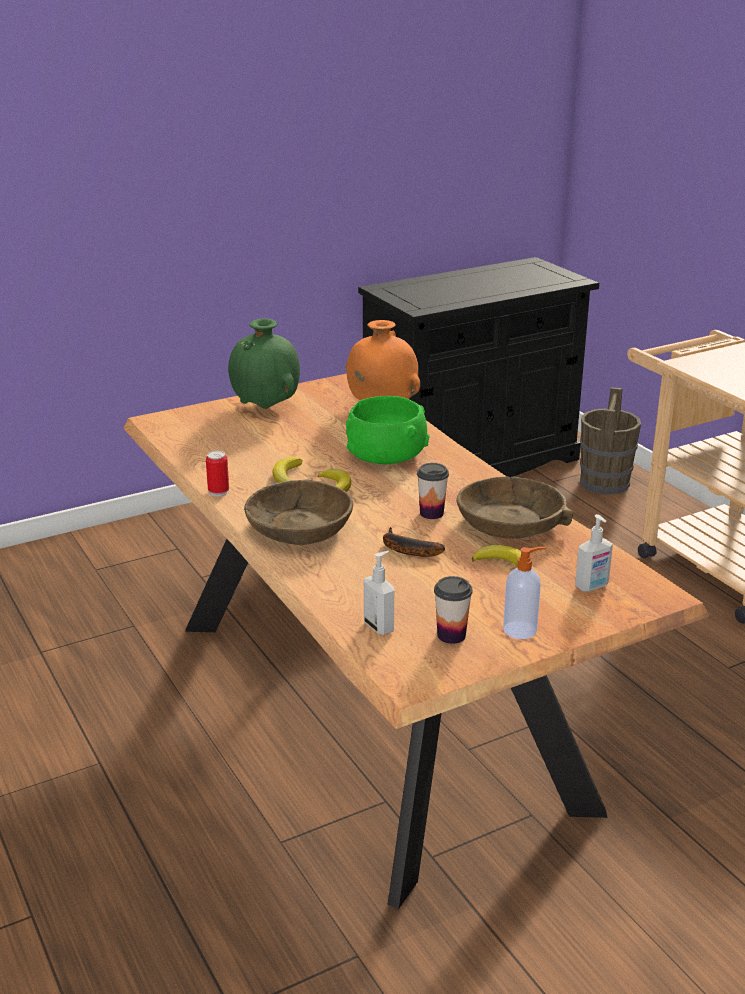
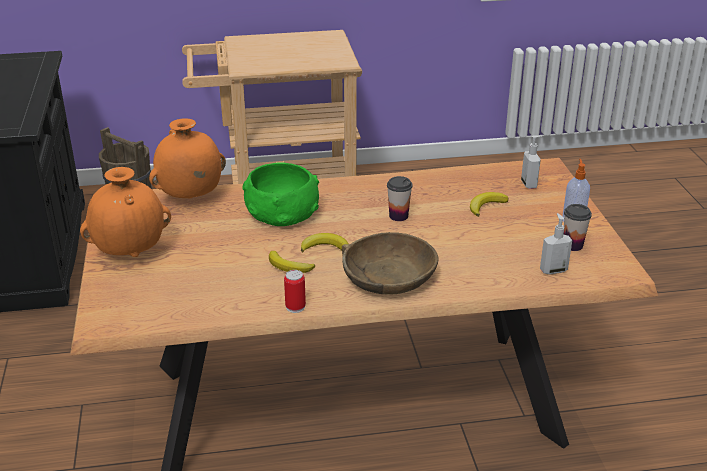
camera: 70 degrees left, 5 degrees up
green vase [228,318,300,409] -> orange vase [80,167,171,257]
banana [383,527,445,557] -> none
brown bowl [456,476,573,539] -> none

